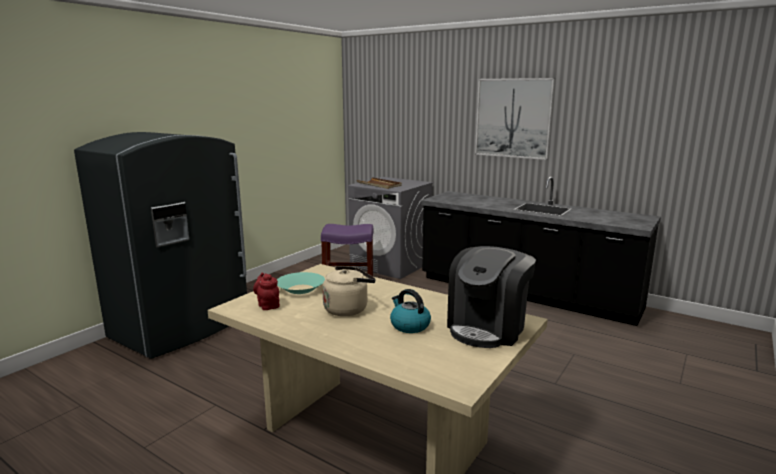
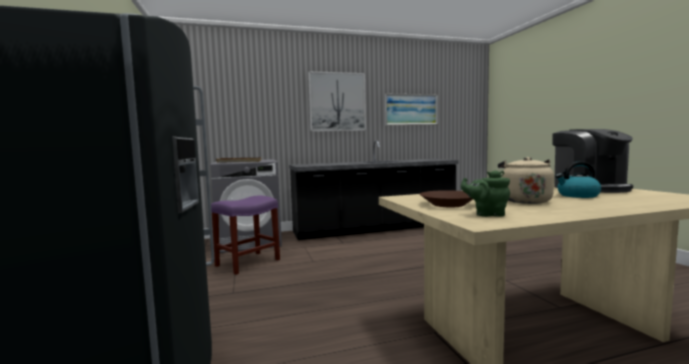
camera: 50 degrees left, 10 degrees down
red teapot [253,272,280,310] -> green teapot [461,170,510,217]
turquoise bowl [277,272,325,294] -> brown bowl [420,190,473,207]
none -> picture [385,94,438,125]

